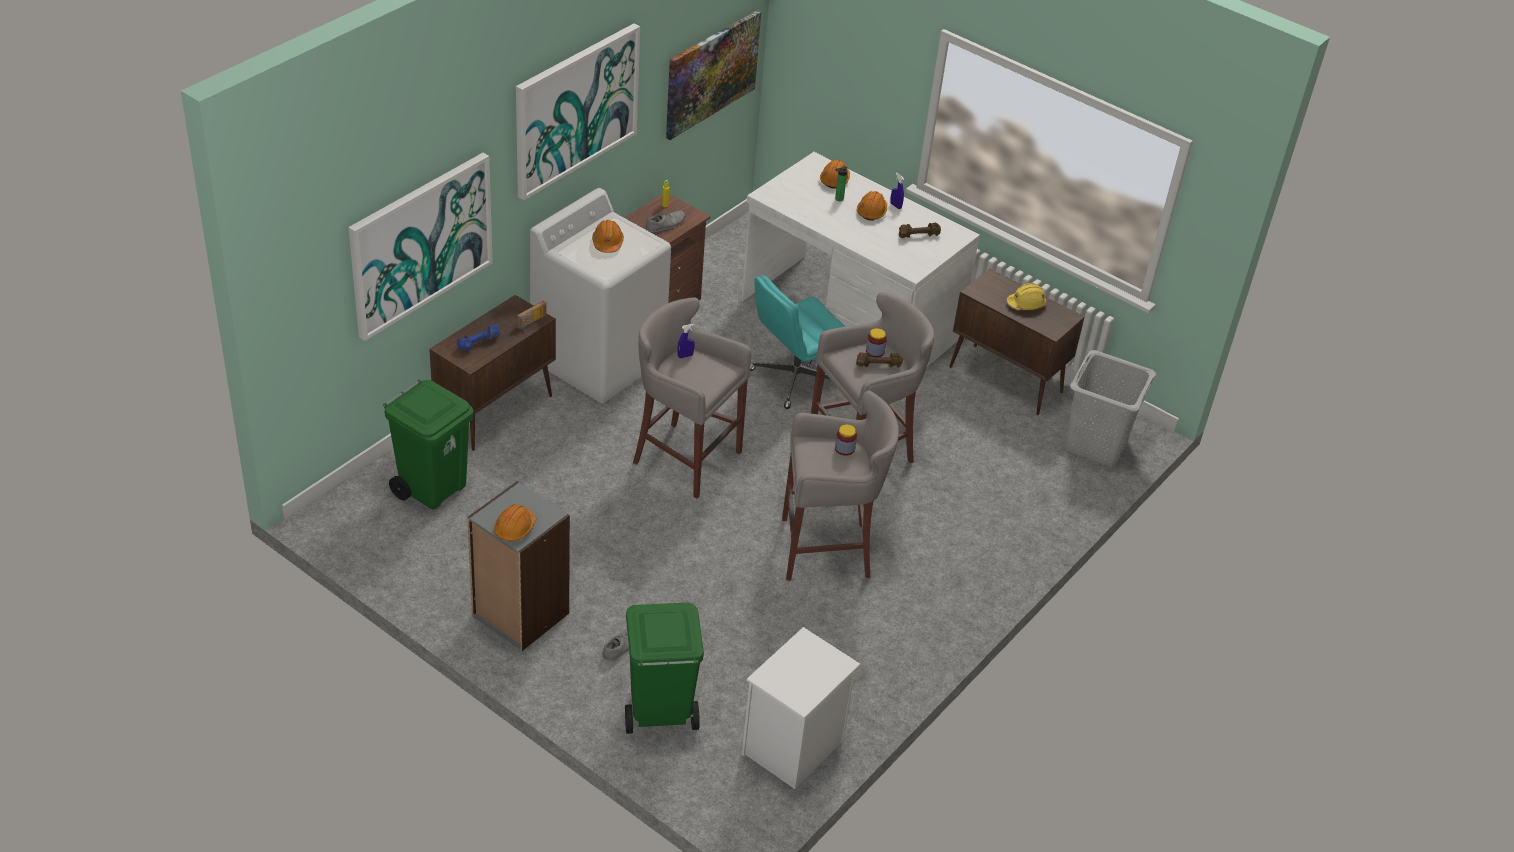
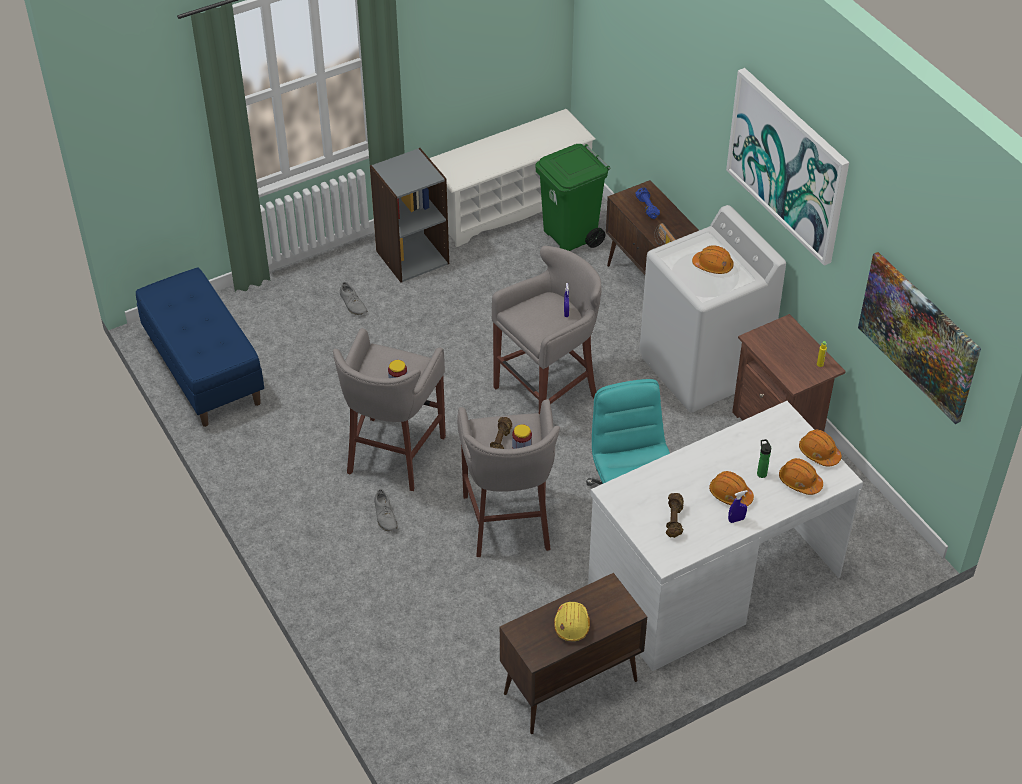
camera: 115 degrees right, 5 degrees up
picture [348,153,493,341] -> none
orange hard hat [494,504,536,542] -> orange hard hat moved to [799,429,841,467]
green trash can [625,602,704,734] -> none
grey shoe [646,211,685,233] -> grey shoe moved to [374,489,398,532]
white nightstand [742,627,860,789] -> blue bench [136,267,264,427]
grey laundry basket [1065,350,1157,466] -> none
none -> white shoe rack [429,109,596,247]

